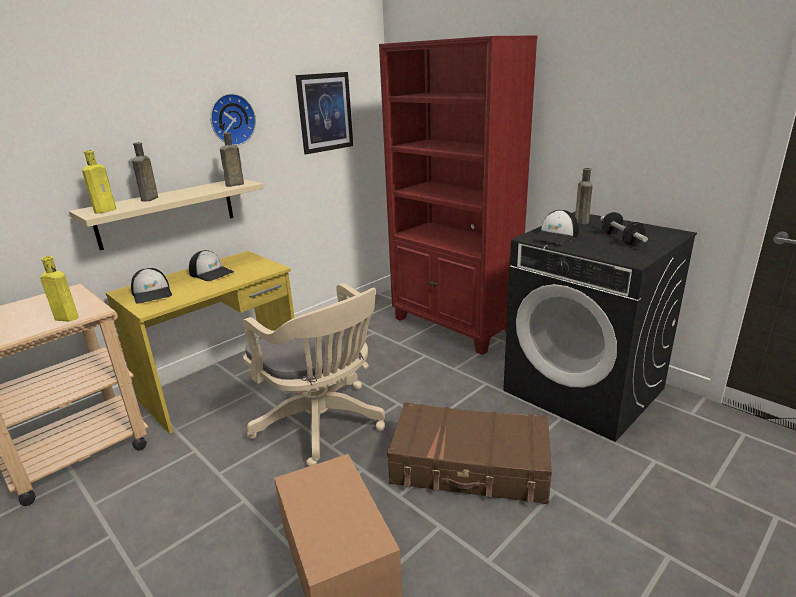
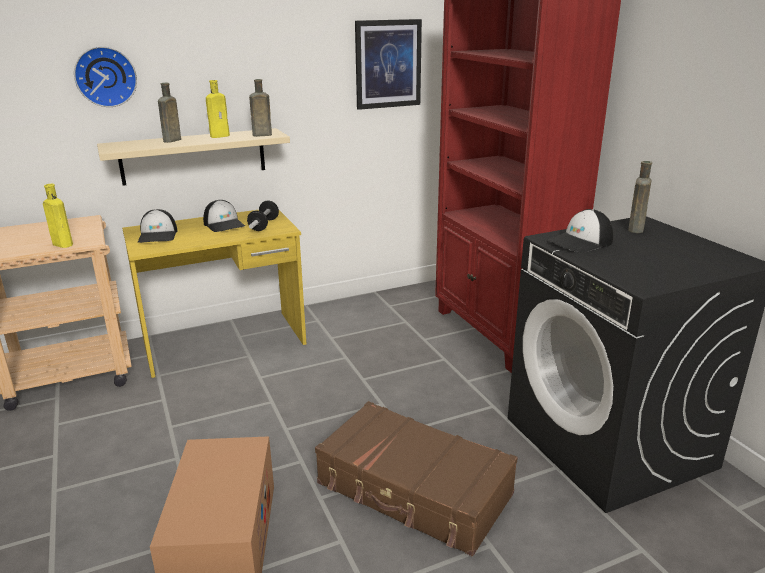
camera: 20 degrees right, 0 degrees up
yellow bottle [82,150,116,214] -> yellow bottle moved to [206,80,230,138]
wall clock [210,93,256,145] -> wall clock moved to [74,46,137,107]
beige office chair [243,283,385,467] -> none
dumbbell [600,212,648,245] -> dumbbell moved to [247,200,279,231]

